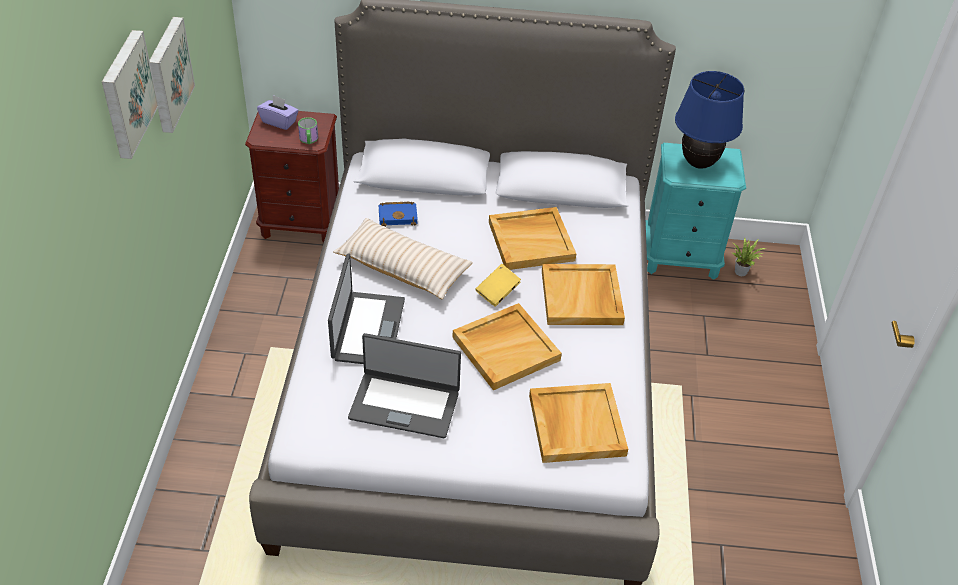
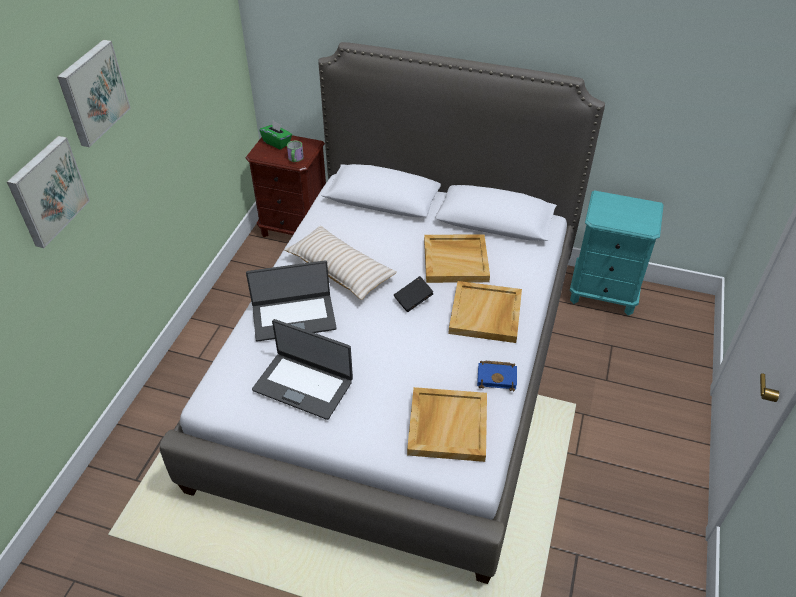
camera: 15 degrees right, 0 degrees up
picture [149,17,195,133] -> picture moved to [7,136,90,248]
purple tissue box [257,95,299,130] -> green tissue box [259,121,292,150]
laptop [328,253,405,364] -> laptop turned 60 degrees clockwise [246,260,337,342]
blue book [379,202,418,227] -> blue book moved to [477,361,517,391]
beige tray [452,303,562,390] -> none
yellow book [475,264,521,307] -> black book [394,276,434,312]
blue table lamp [675,71,744,169] -> none
potted plant [732,237,767,276] -> none

